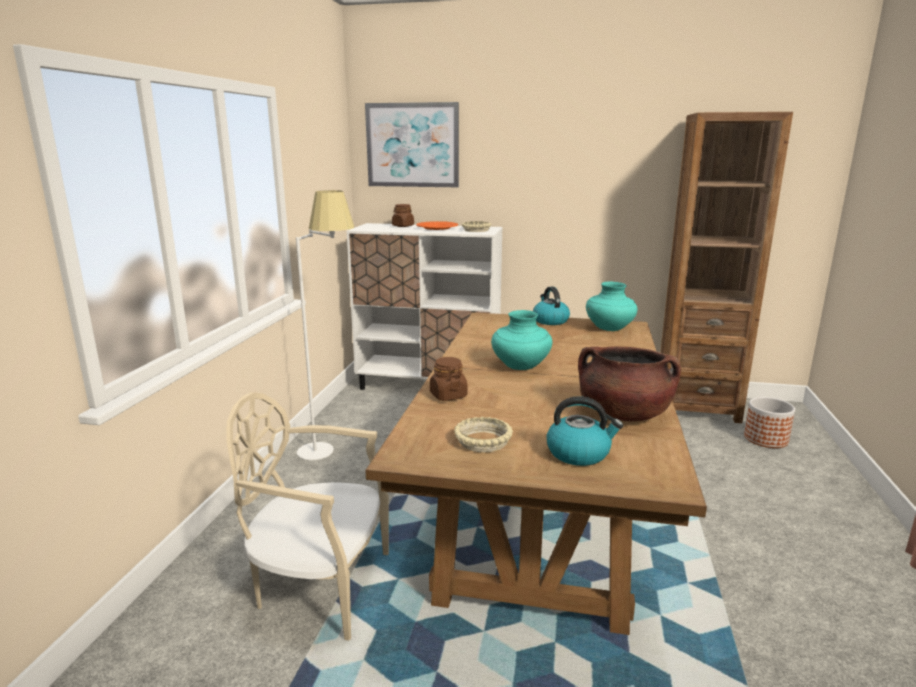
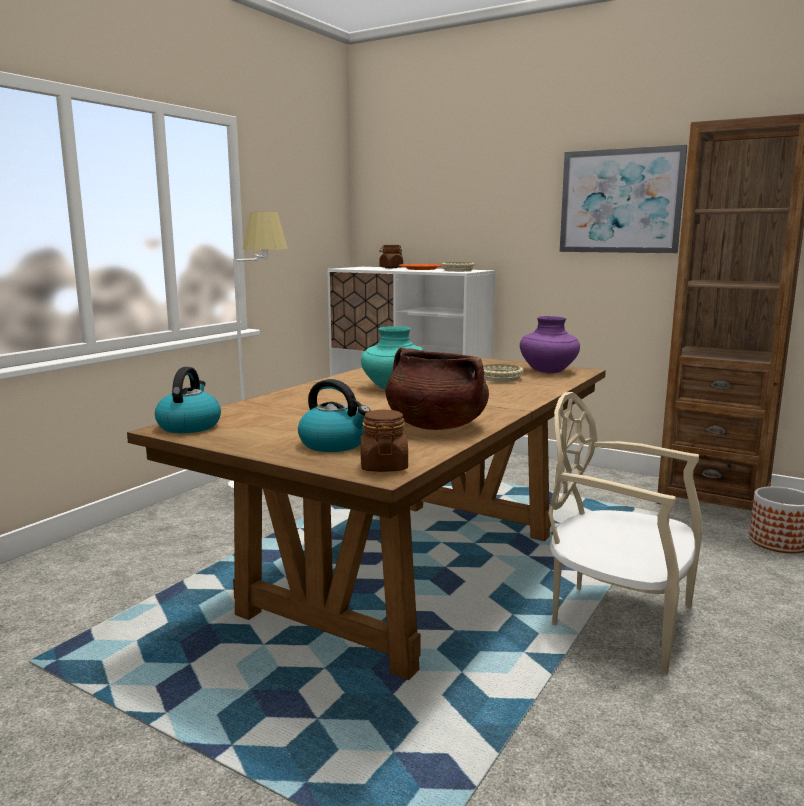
camera: 20 degrees right, 5 degrees down
beige chair [227,392,389,641] -> beige chair moved to [548,392,702,675]
picture [365,102,459,187] -> picture moved to [560,145,687,253]
brown jar [430,357,467,401] -> brown jar moved to [360,410,408,472]
beige bowl [454,417,513,452] -> beige bowl moved to [483,364,524,382]
kettle [533,287,570,325] -> kettle moved to [155,367,221,433]
turquoise vase [586,282,637,331] -> purple vase [520,316,580,373]

